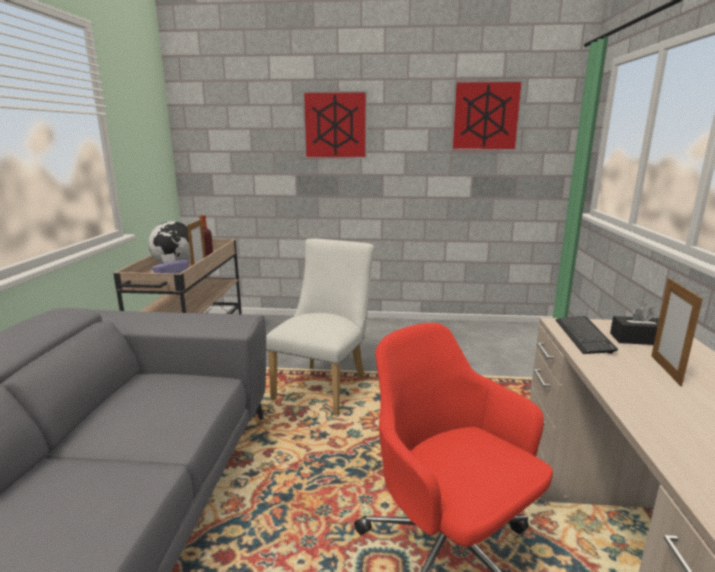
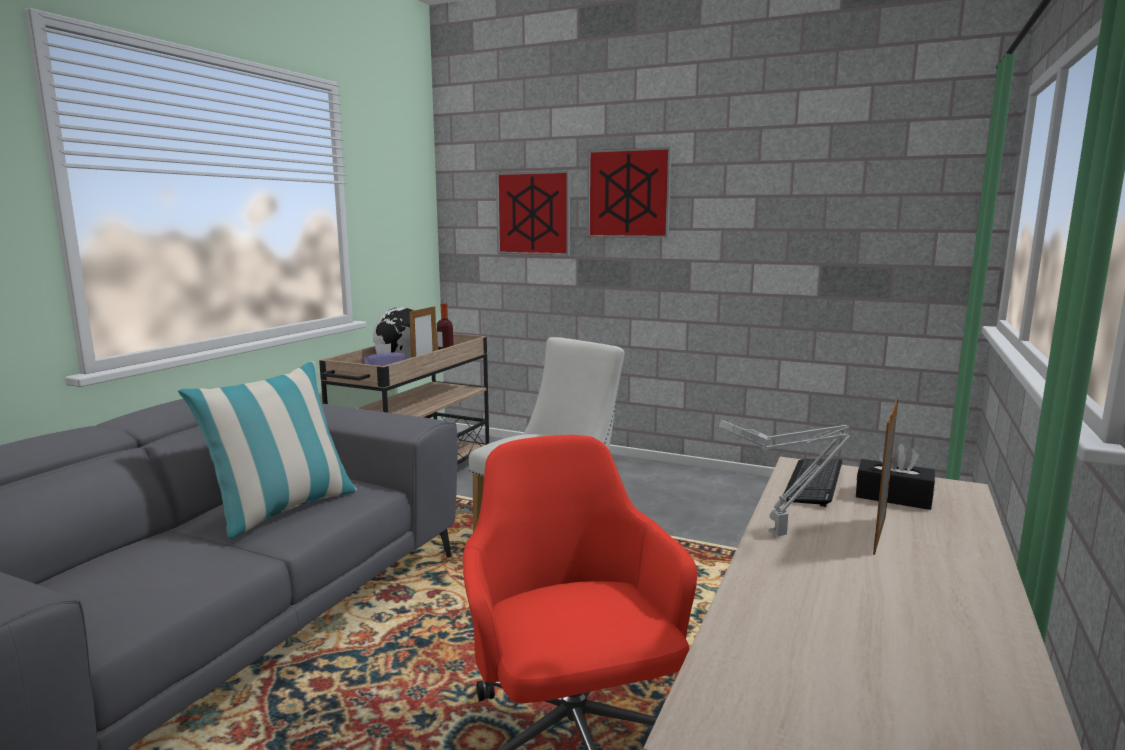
camera: 20 degrees right, 5 degrees down
picture [451,80,524,151] -> picture moved to [496,171,570,255]
none -> pillow [178,361,357,539]
none -> grey table lamp [719,420,852,536]

